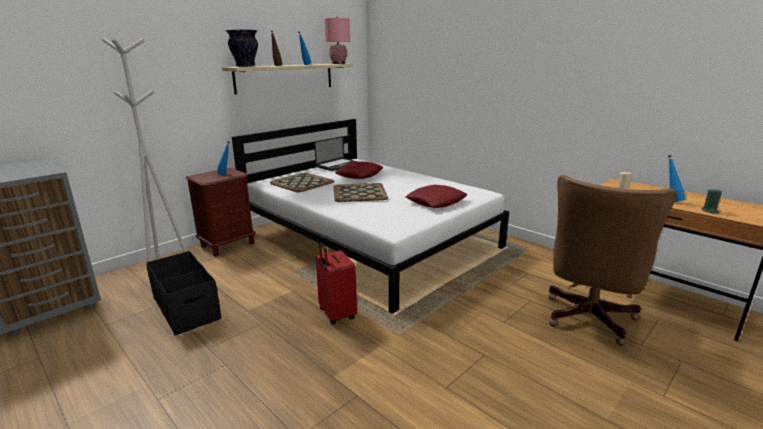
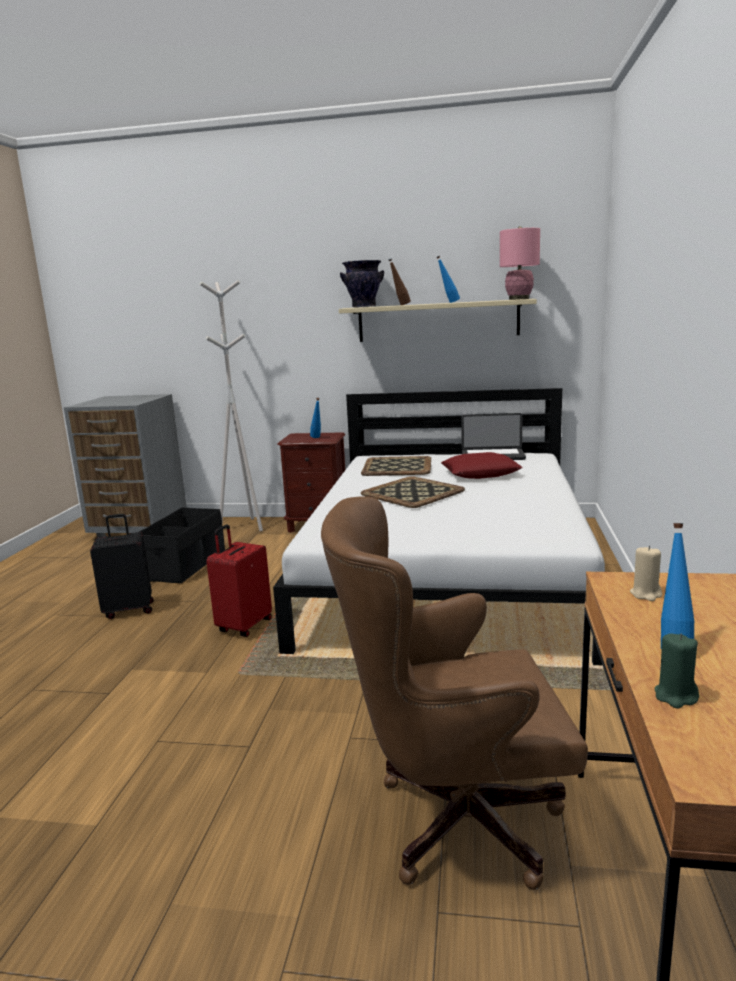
camera: 55 degrees right, 5 degrees down
red pillow [406,185,468,208] -> none
none -> black suitcase [90,514,154,619]

